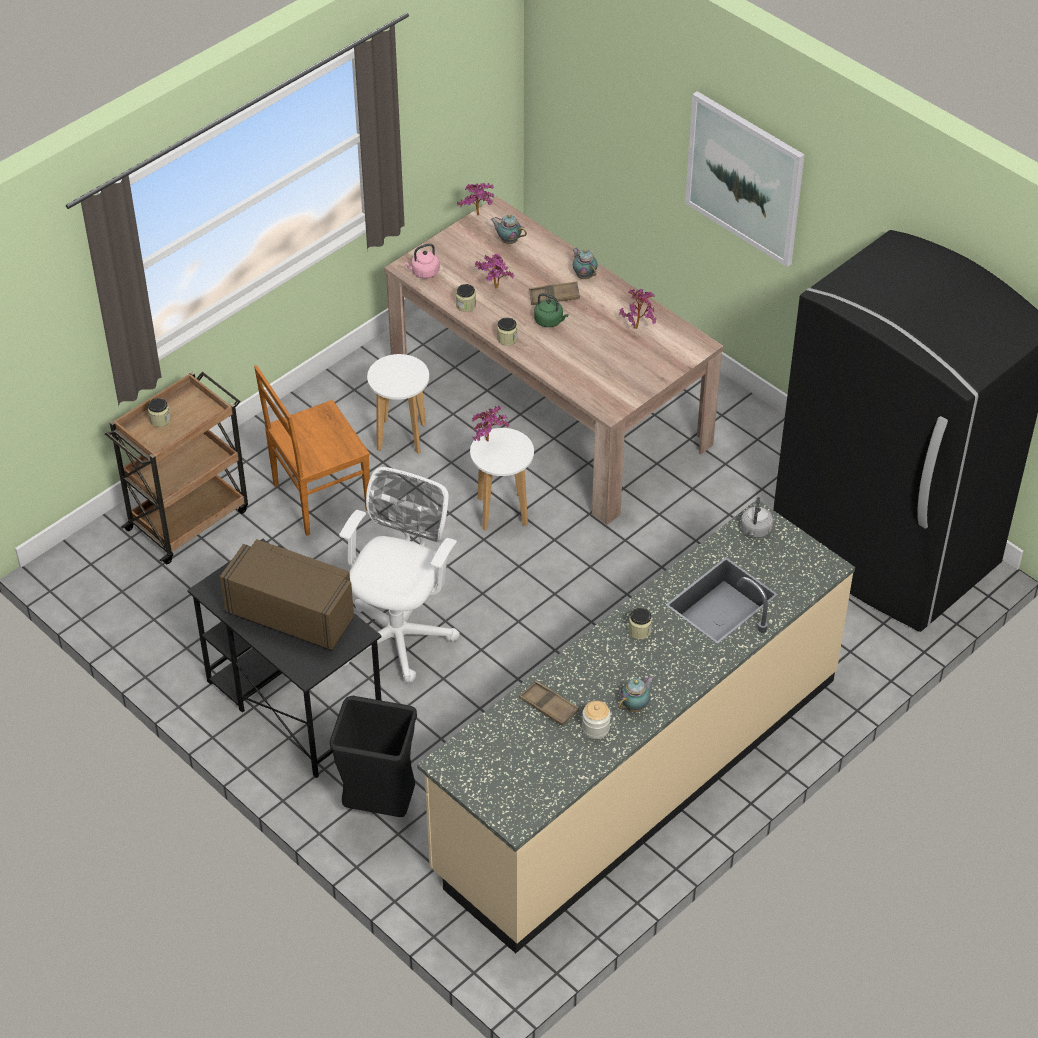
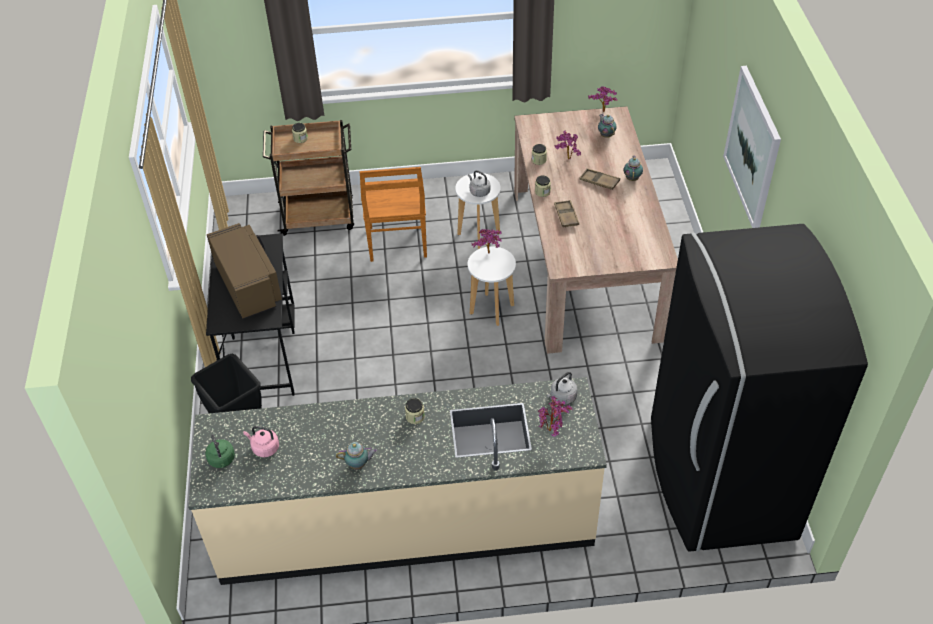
camera: 40 degrees right, 0 degrees up
brown chair [254,365,370,536] -> brown chair turned 105 degrees counterclockwise [360,167,427,262]
white office chair [339,467,460,682] -> none
pink kettle [403,243,440,279] -> pink kettle moved to [243,426,279,457]
brown tray [519,681,579,726] -> brown tray moved to [554,200,579,227]
green kettle [534,293,568,327] -> green kettle moved to [205,434,235,468]
jar [582,701,611,739] -> none
potted plant [619,289,657,329] -> potted plant moved to [538,396,573,436]
none -> grey kettle [468,170,490,197]

